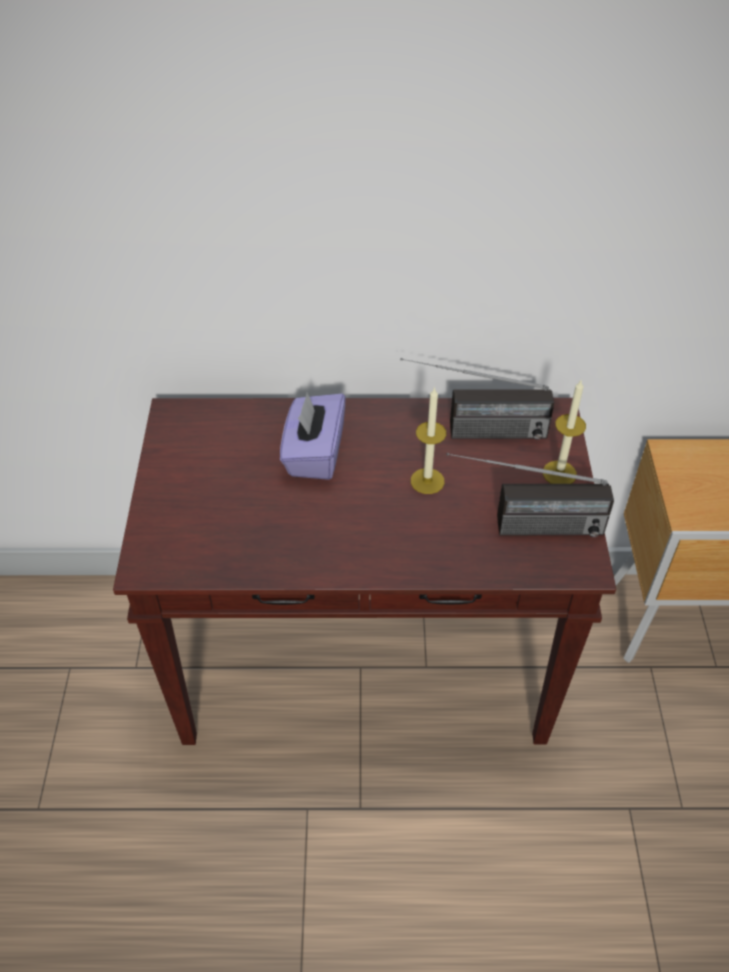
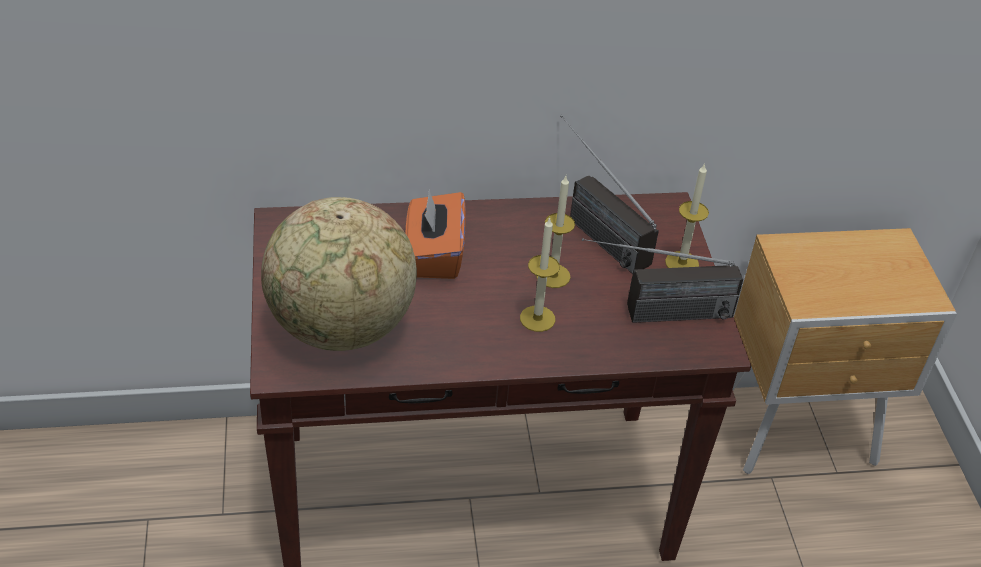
camera: 10 degrees left, 5 degrees down
purple tissue box [280,392,346,480] -> orange tissue box [405,190,466,279]
radio [401,358,554,440] -> radio turned 60 degrees clockwise [560,115,659,274]
none -> globe [261,197,417,351]
none -> candle [520,217,560,332]

